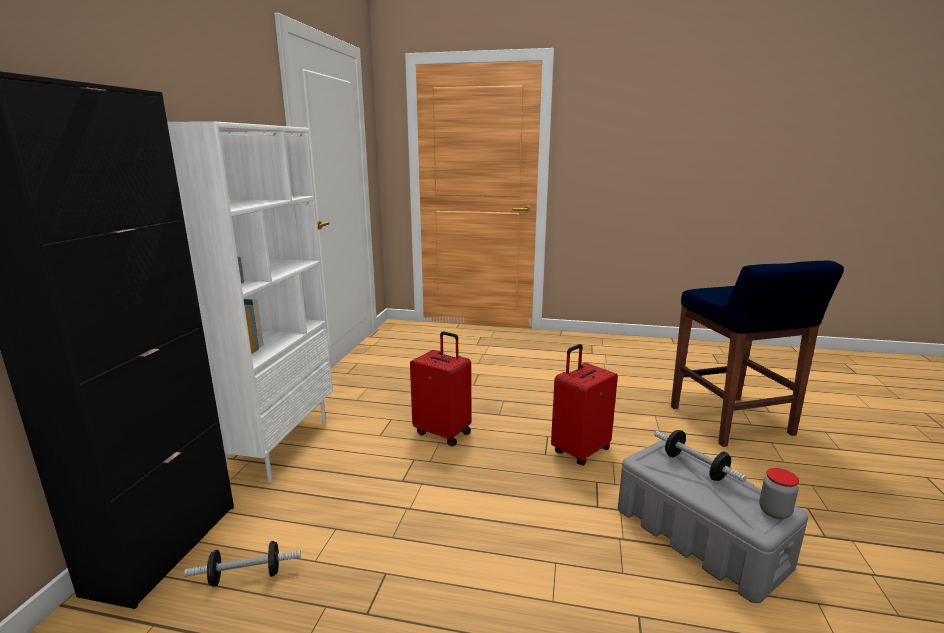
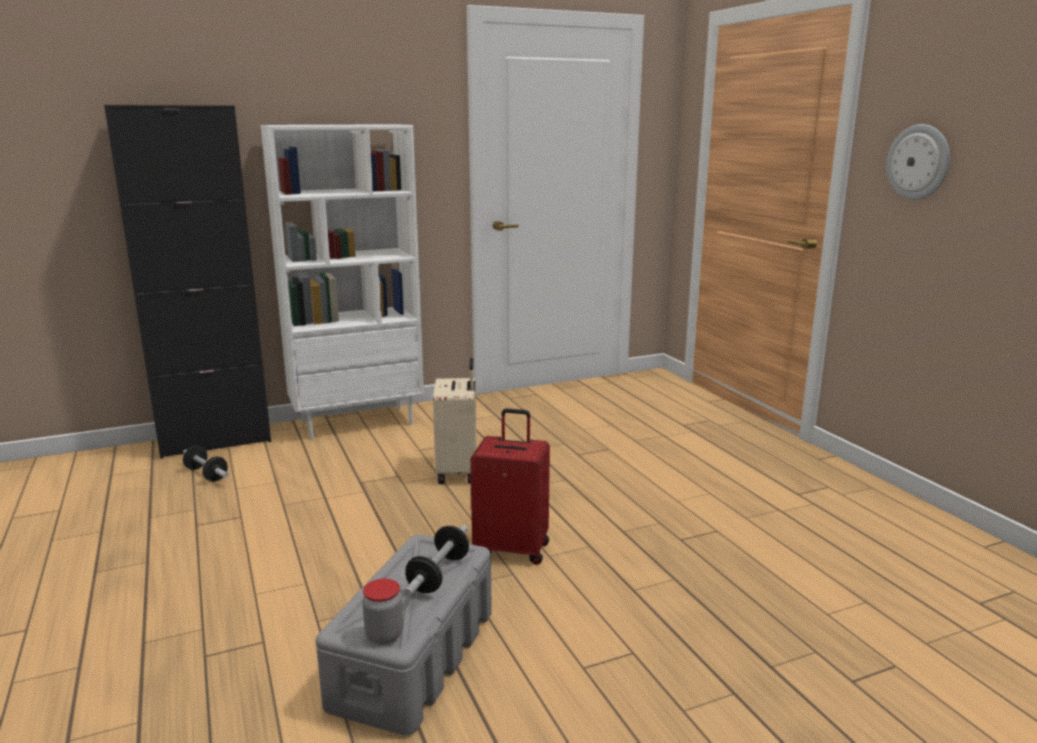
camera: 55 degrees right, 0 degrees up
red suitcase [410,331,471,447] -> beige suitcase [433,358,477,484]
blue stool [671,260,844,447] -> none
none -> wall clock [886,124,950,200]

